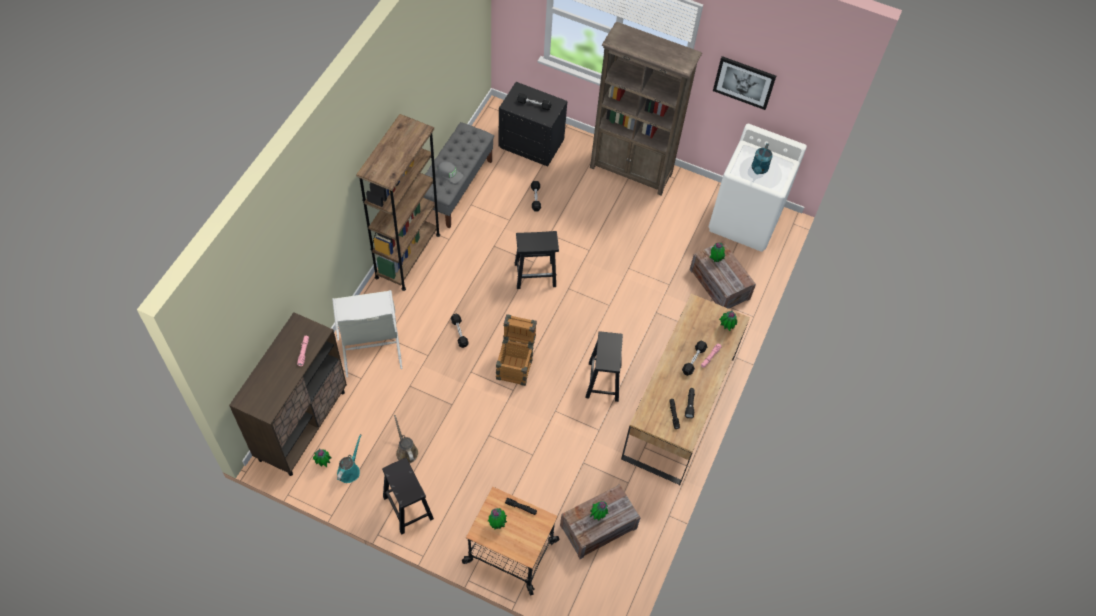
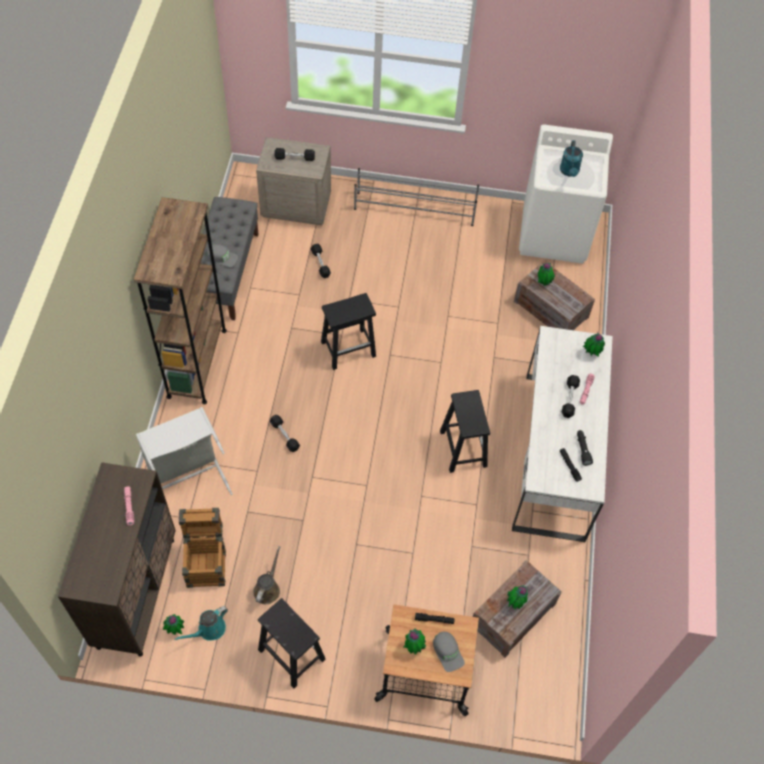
camera: 15 degrees left, 0 degrees up
turquoise watering can [337,434,361,483] -> turquoise watering can turned 135 degrees counterclockwise [174,606,228,641]
brown watering can [394,415,418,464] -> brown watering can turned 60 degrees clockwise [253,546,281,604]
crate [496,314,537,386] -> crate moved to [179,508,226,588]
black nightstand [498,82,567,167] -> beige nightstand [256,137,331,225]
brown bookcase [590,22,702,195] -> grey shoe rack [354,168,479,226]
brown desk [621,294,750,485] -> white desk [512,326,613,542]
picture [713,56,776,110] -> none
none -> grey cap [433,632,465,672]

